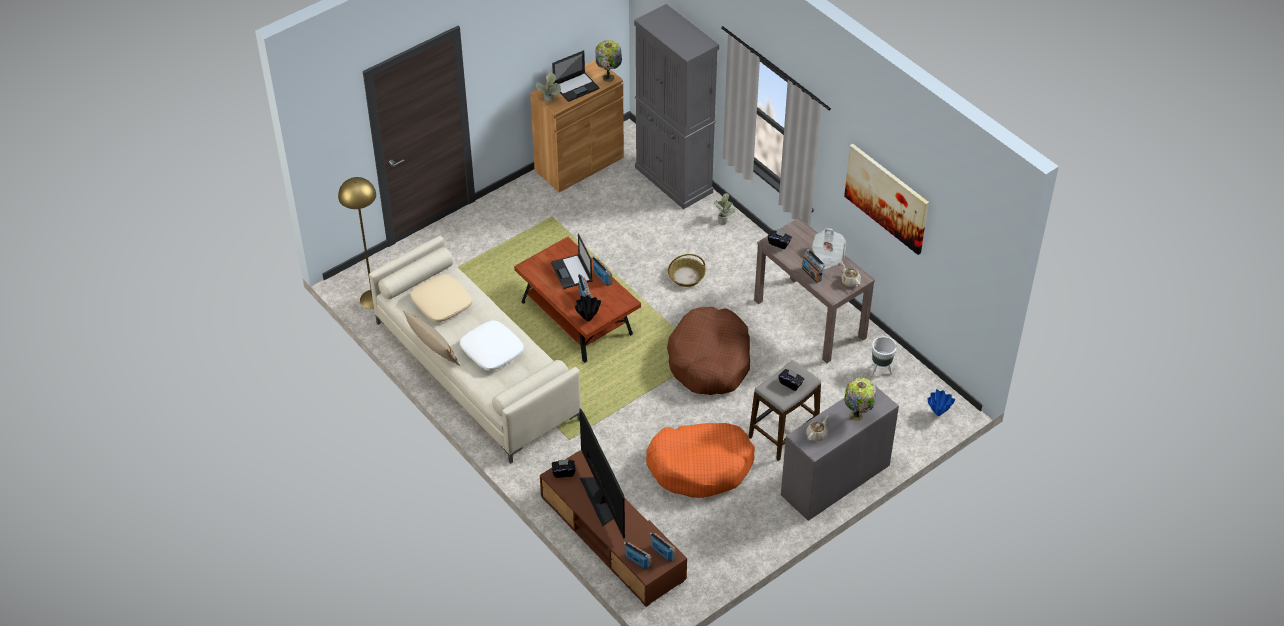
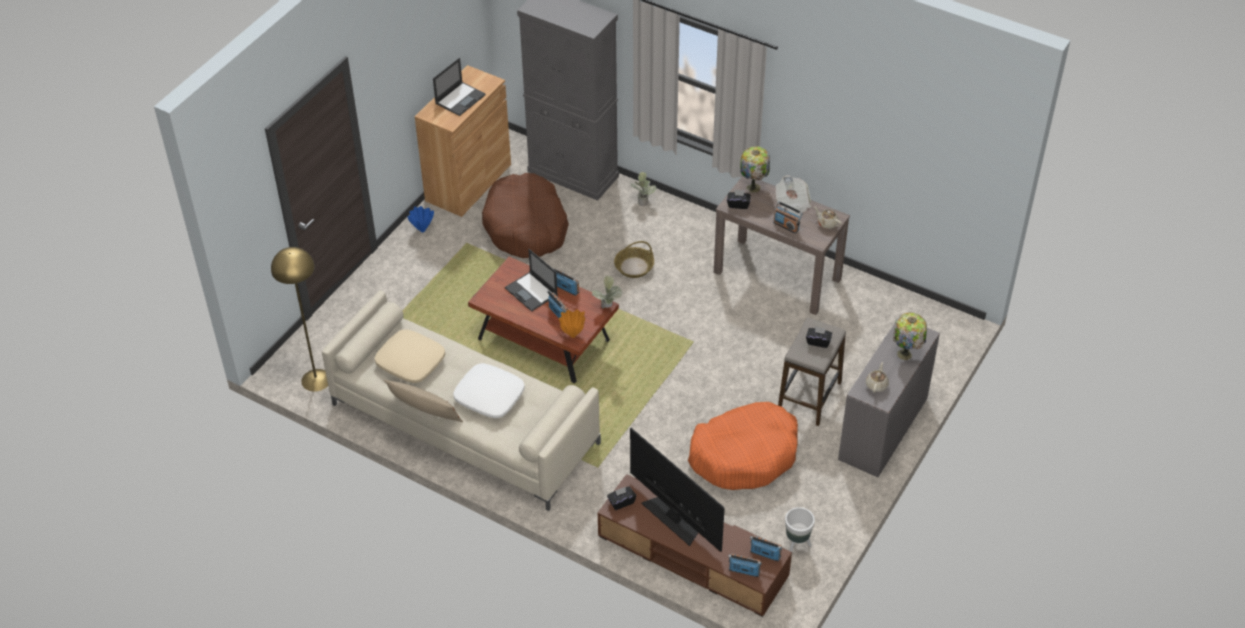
camera: 20 degrees left, 0 degrees up
potted plant [535,72,561,101] -> potted plant moved to [592,276,622,308]
black vase [575,295,601,321] -> orange vase [559,310,585,338]
table lamp [595,40,622,82] -> table lamp moved to [740,146,770,193]
brown dog bed [667,307,750,395] -> brown dog bed moved to [482,173,569,258]
picture [844,144,929,255] -> none
white planter [871,336,897,375] -> white planter moved to [785,507,815,552]
blue vase [927,389,955,416] -> blue vase moved to [408,206,434,232]

